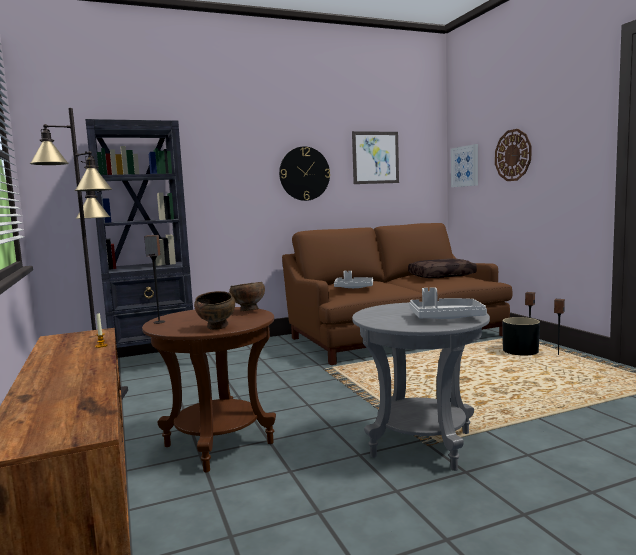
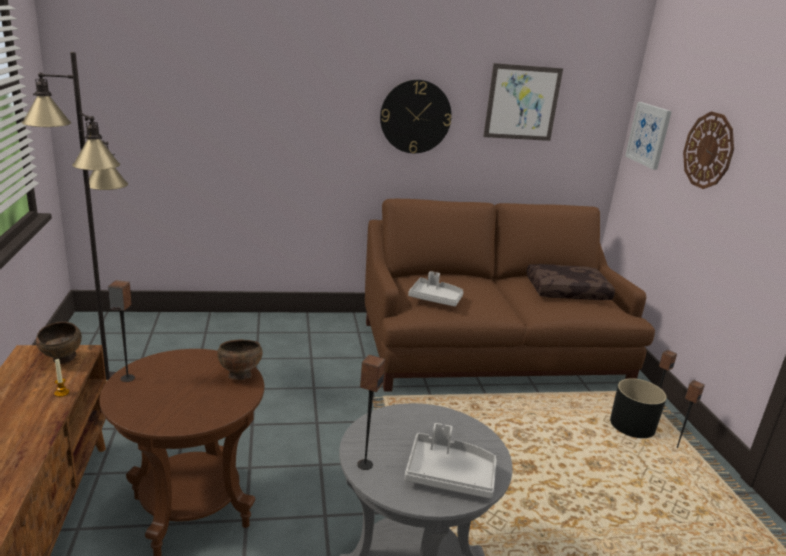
camera: 10 degrees right, 15 degrees up
black bookcase [85,119,193,363] -> none
brown bowl [194,291,235,330] -> brown bowl moved to [36,322,82,364]
none -> speaker [357,355,385,470]

